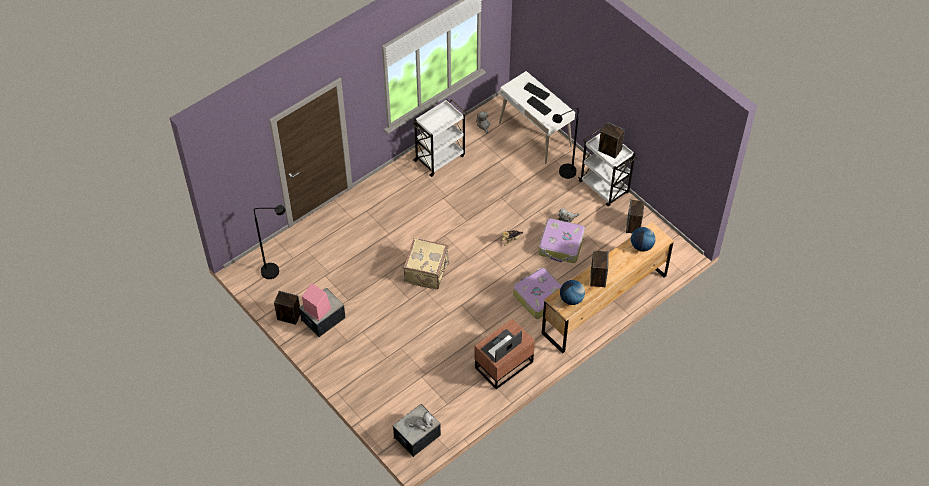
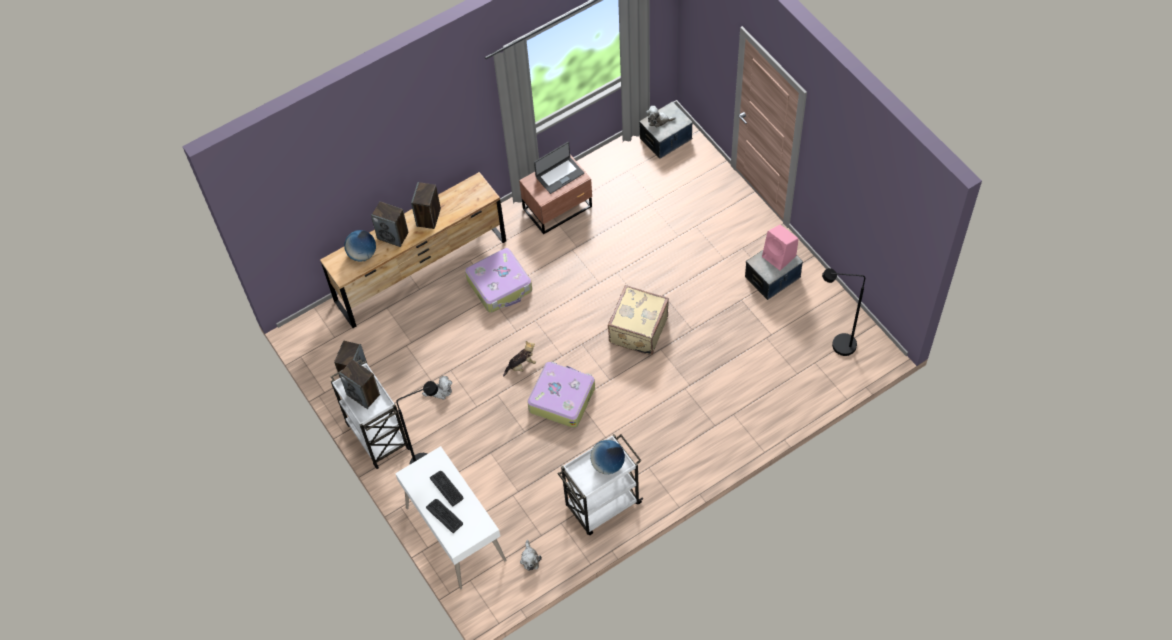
camera: 170 degrees left, 5 degrees up
speaker [274,291,300,325] -> speaker moved to [371,201,409,247]
suitcase [538,218,585,263] -> suitcase moved to [527,361,595,428]
globe [560,280,585,305] -> globe moved to [590,440,625,474]

